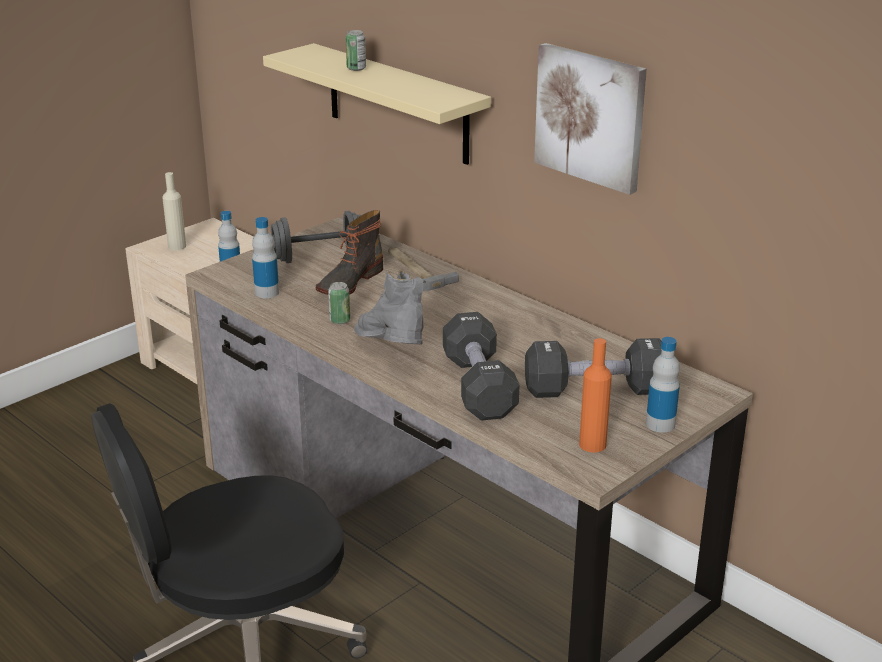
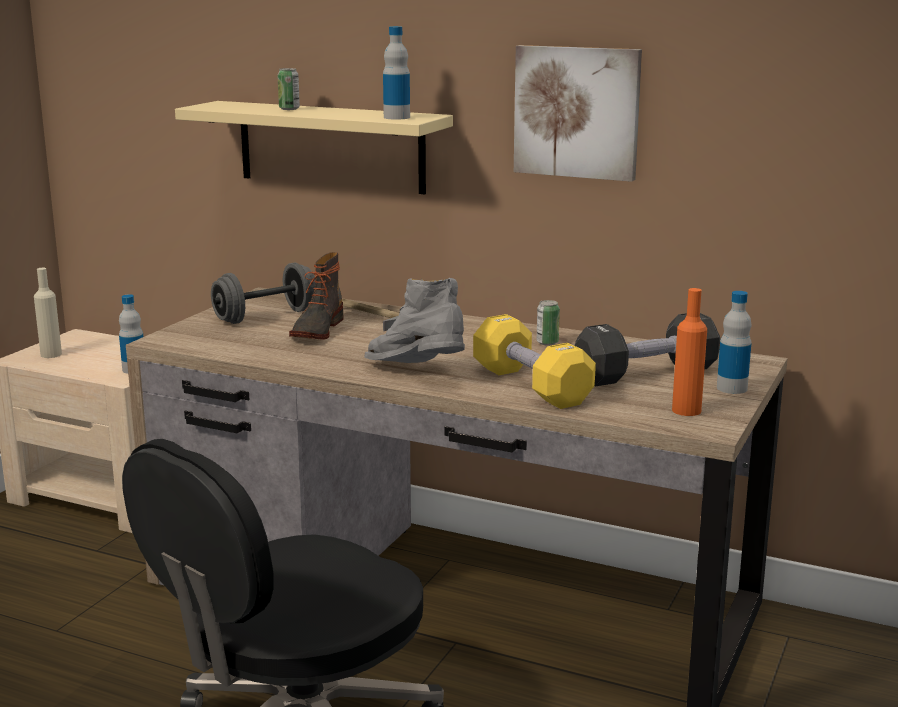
camera: 20 degrees left, 10 degrees down
bottle [252,217,279,298] -> bottle moved to [383,26,410,120]
can [328,282,350,324] -> can moved to [537,300,560,345]
black dumbbell [443,312,519,421] -> yellow dumbbell [473,314,596,409]

